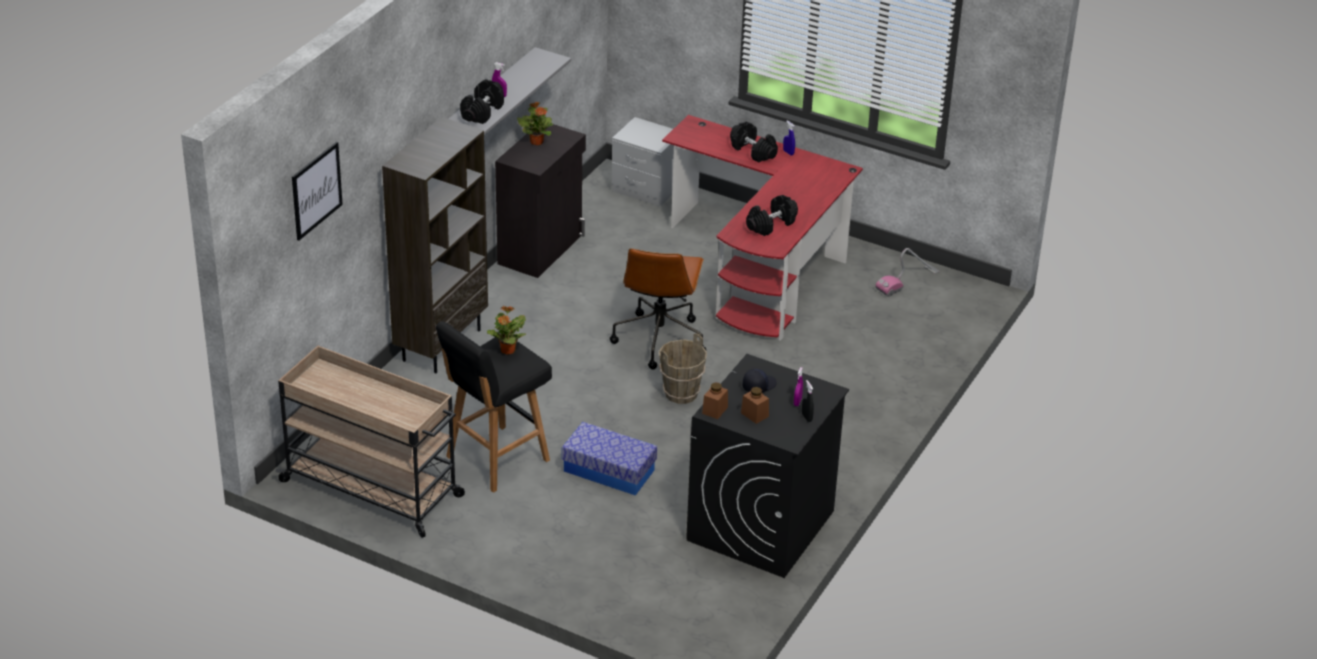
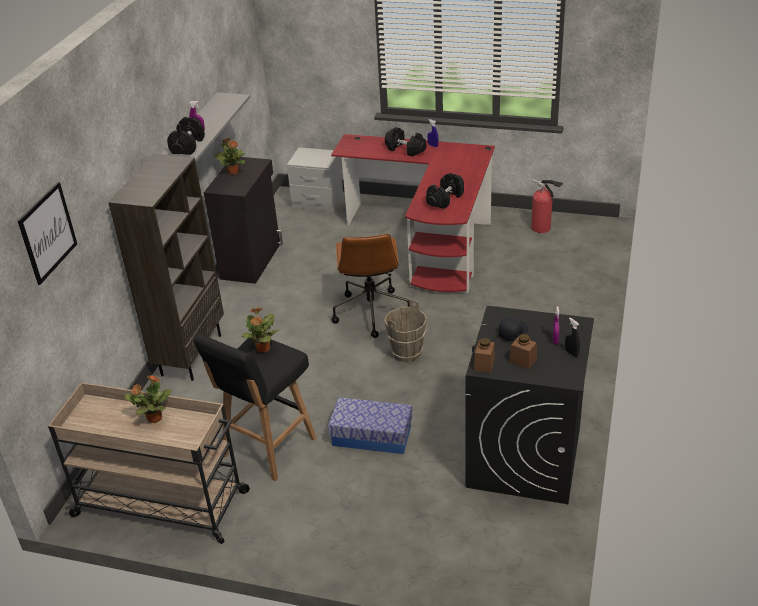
camera: 10 degrees left, 0 degrees up
vacuum cleaner [875,248,939,297] -> fire extinguisher [531,180,563,233]
none -> potted plant [125,375,172,423]

